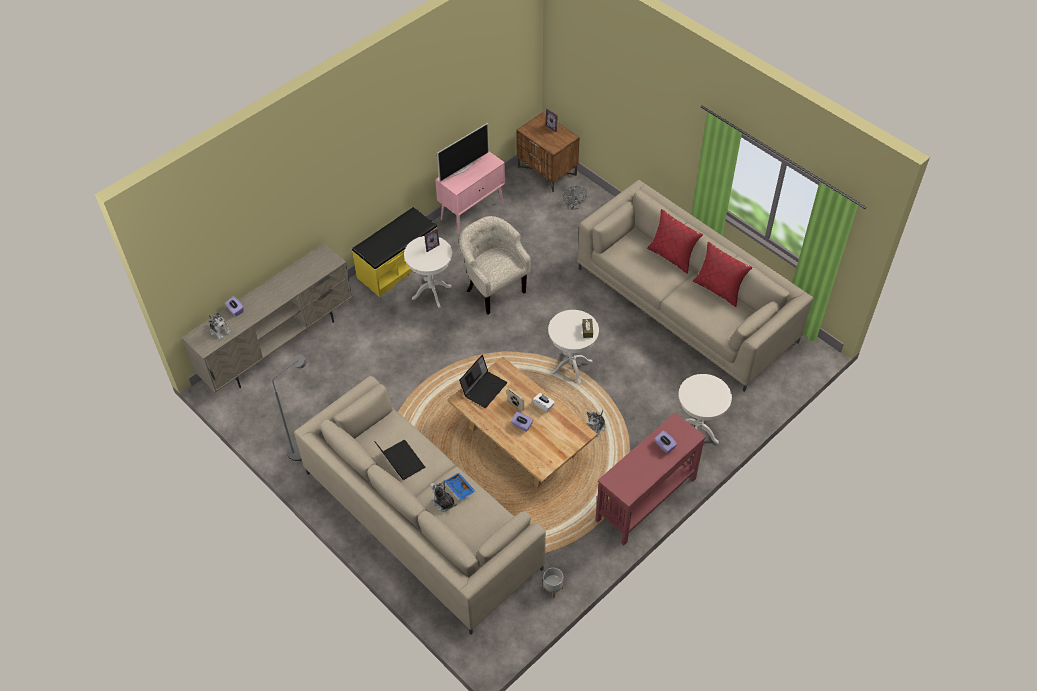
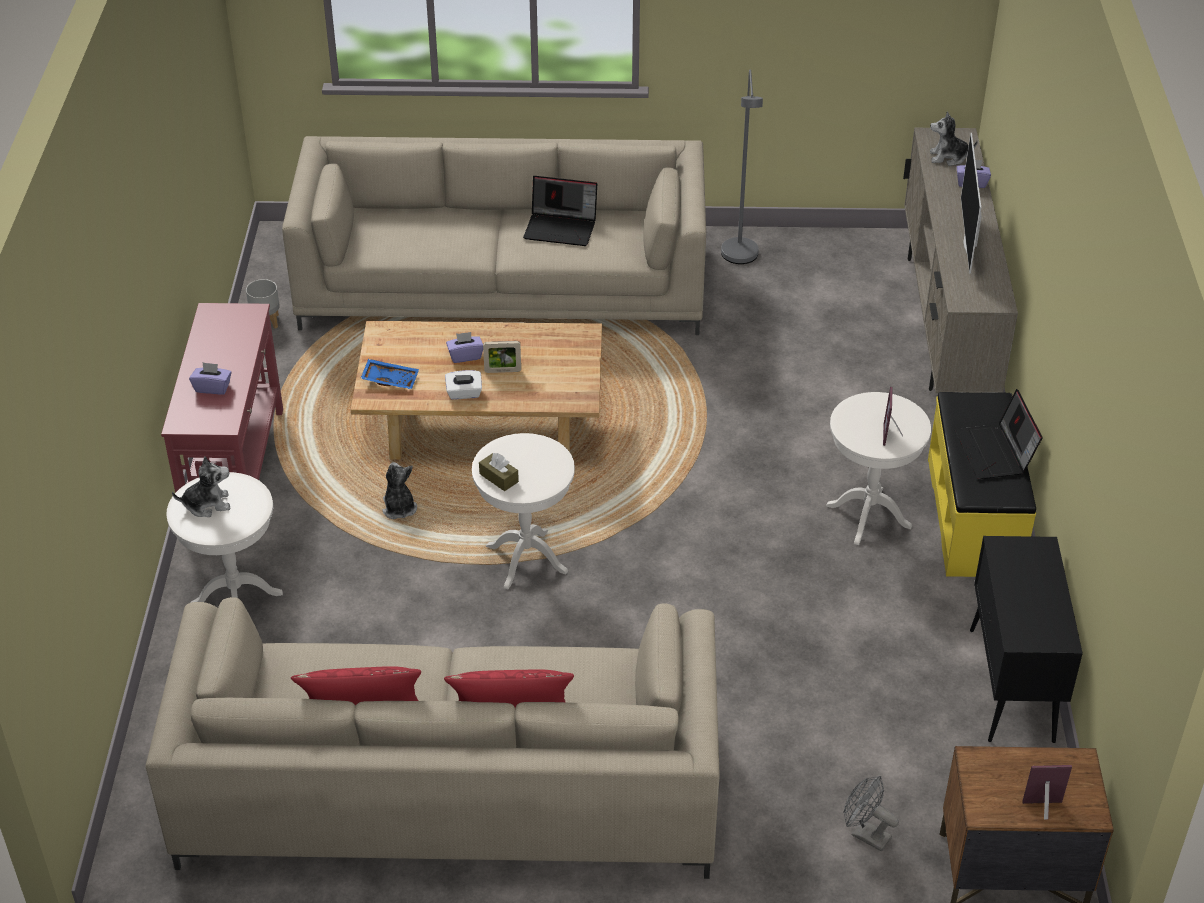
camera: 135 degrees right, 10 degrees down
plush toy [430,479,457,512] -> plush toy moved to [172,456,230,517]
pink cabinet [435,151,505,234] -> black cabinet [970,536,1083,743]
television [437,123,489,182] -> television moved to [961,133,982,274]
blue tray [445,473,475,500] -> blue tray moved to [360,359,419,390]
beige armchair [459,216,531,314] -> none
laptop [459,355,507,408] -> laptop moved to [955,389,1043,479]

